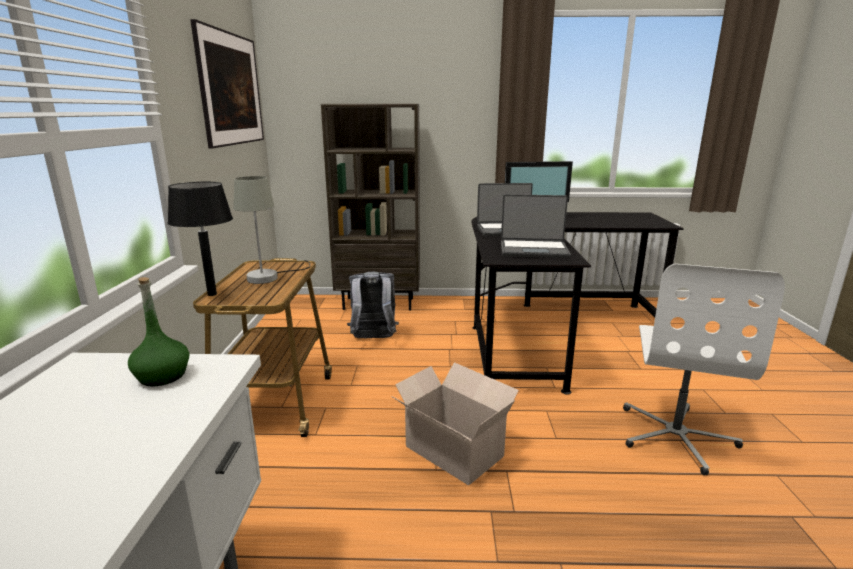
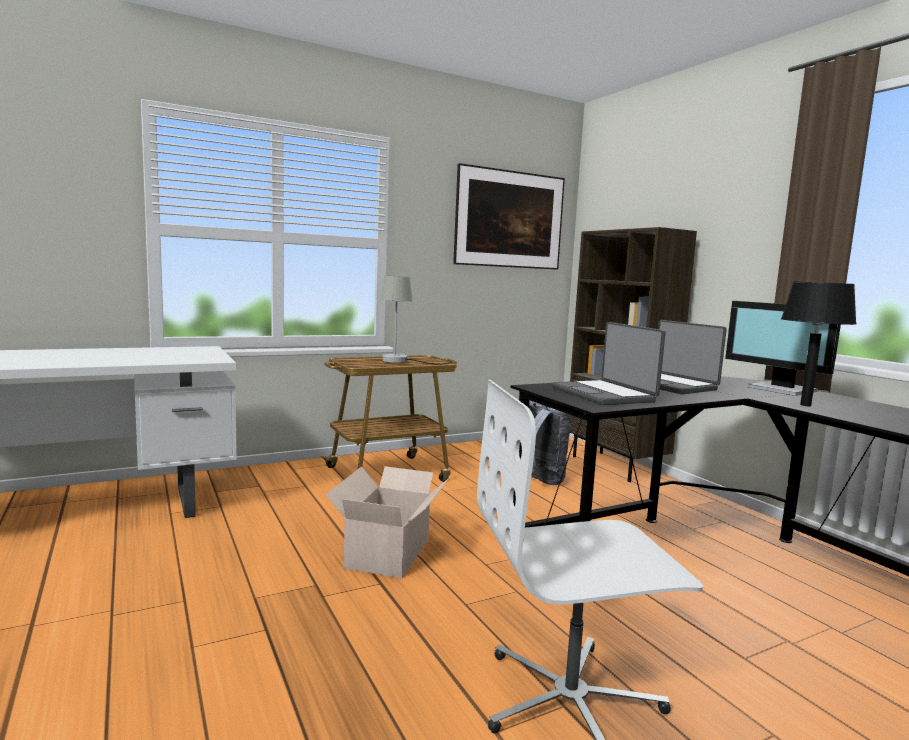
camera: 60 degrees right, 10 degrees down
green bottle [128,277,189,386] -> none
black table lamp [168,182,233,296] -> black table lamp moved to [781,282,857,406]

